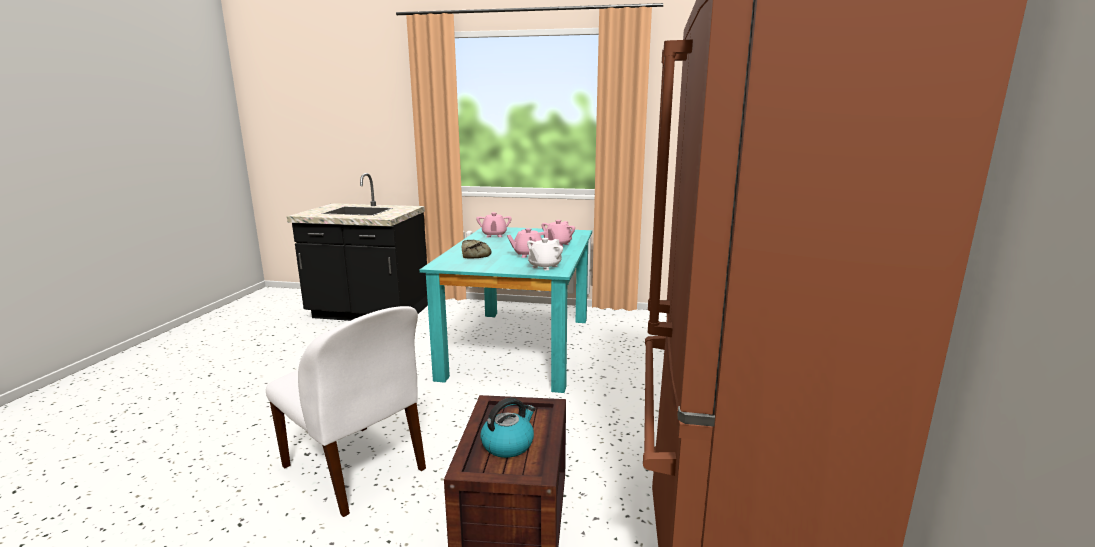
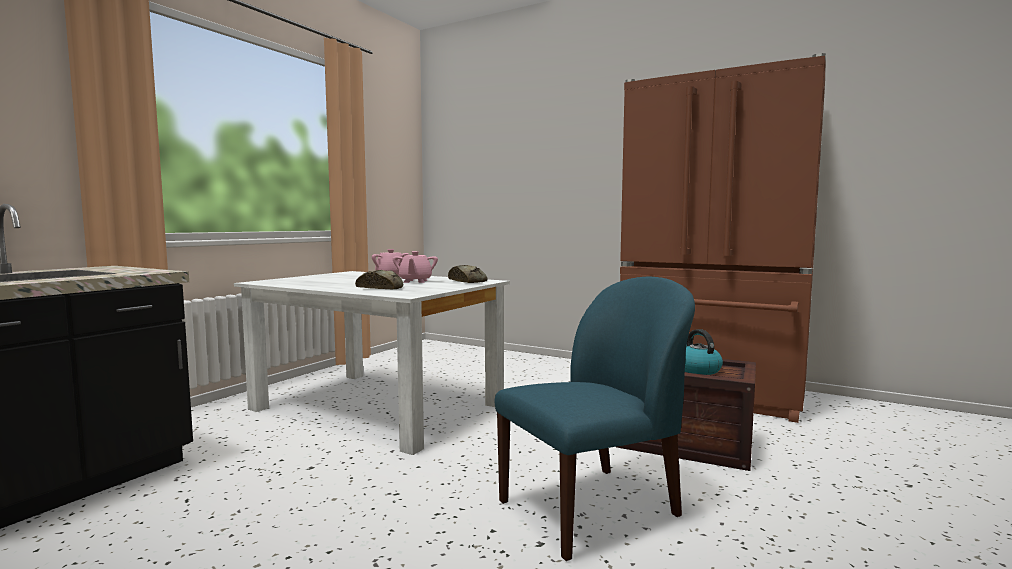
camera: 70 degrees left, 10 degrees down
white chair [266,306,426,517] -> blue chair [494,277,695,561]
turquoise dining table [419,227,592,393] -> white dining table [234,271,510,455]
pink teapot [476,212,512,237] -> none
white teapot [527,238,563,270] -> bread [448,265,487,283]

